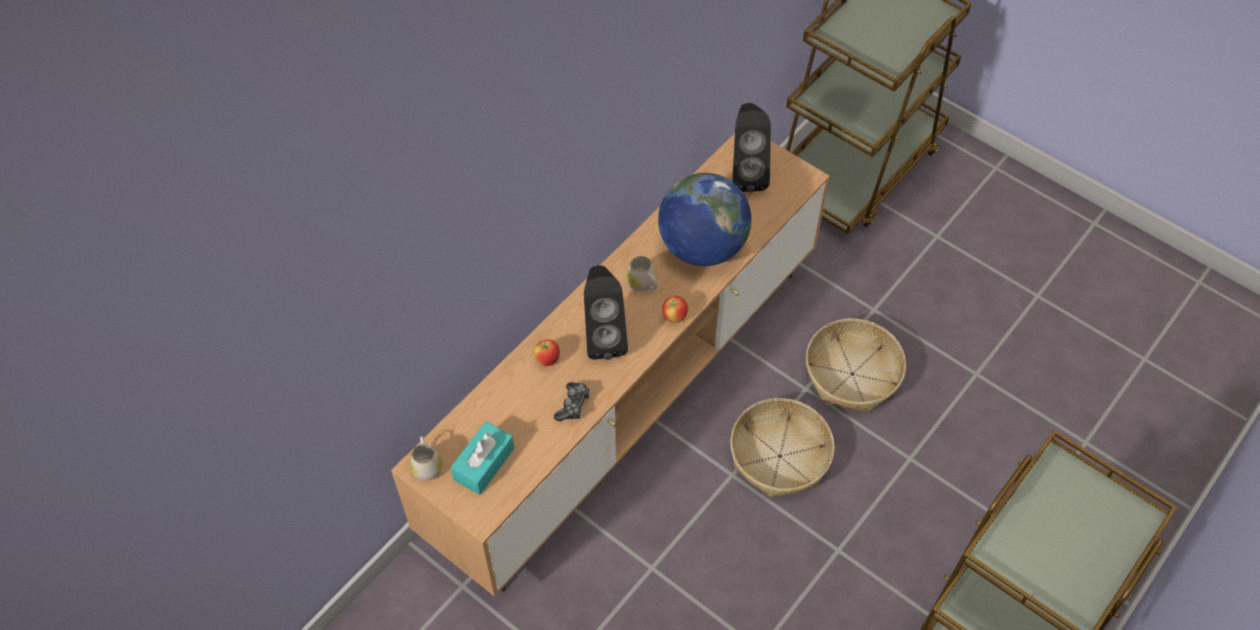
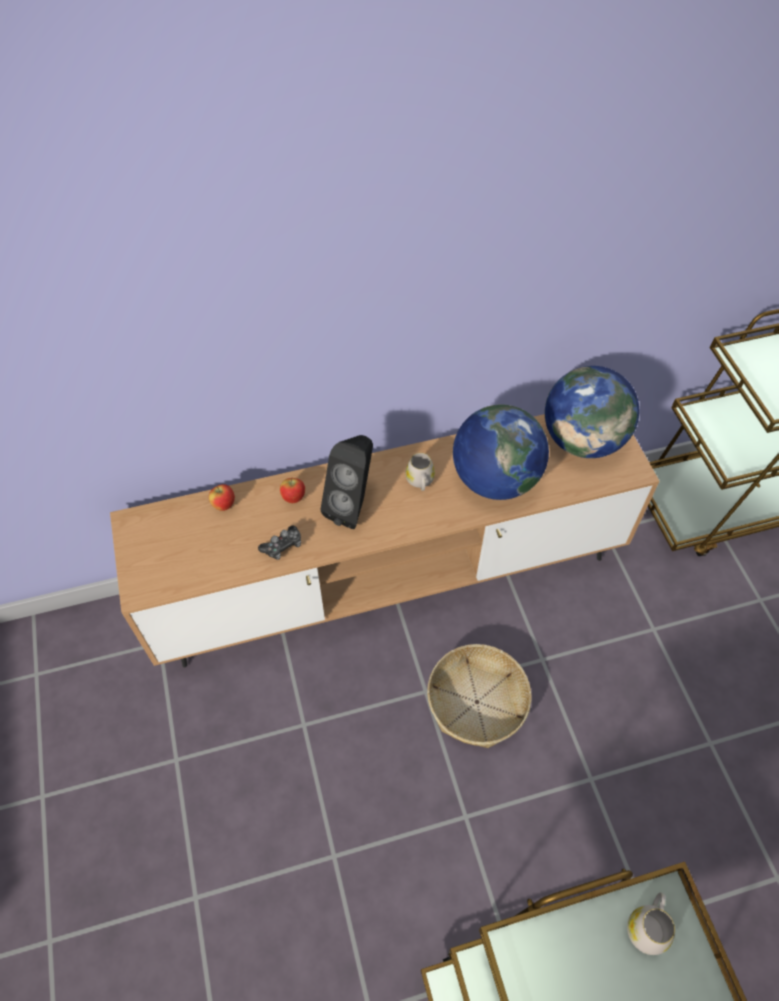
camera: 35 degrees right, 0 degrees up
white mug [410,436,443,481] -> white mug moved to [627,893,675,955]
turquoise tissue box [450,421,514,495] -> none
apple [662,296,688,323] -> apple moved to [209,484,235,511]
black speaker [732,103,771,192] -> globe [545,366,639,458]
basket [806,319,906,413] -> none

